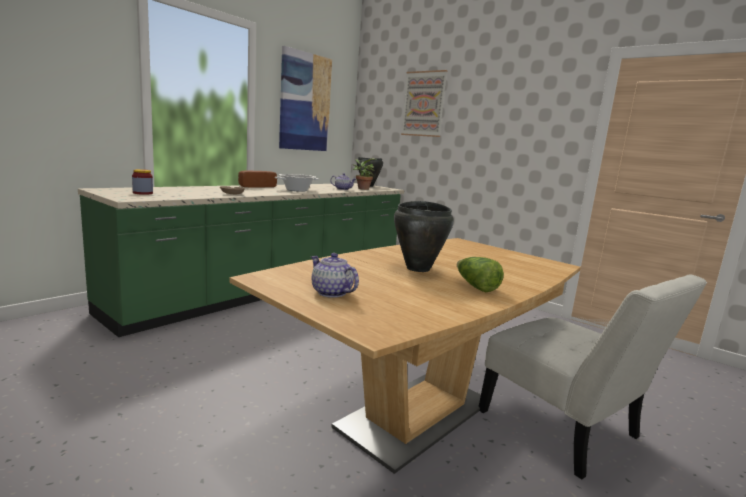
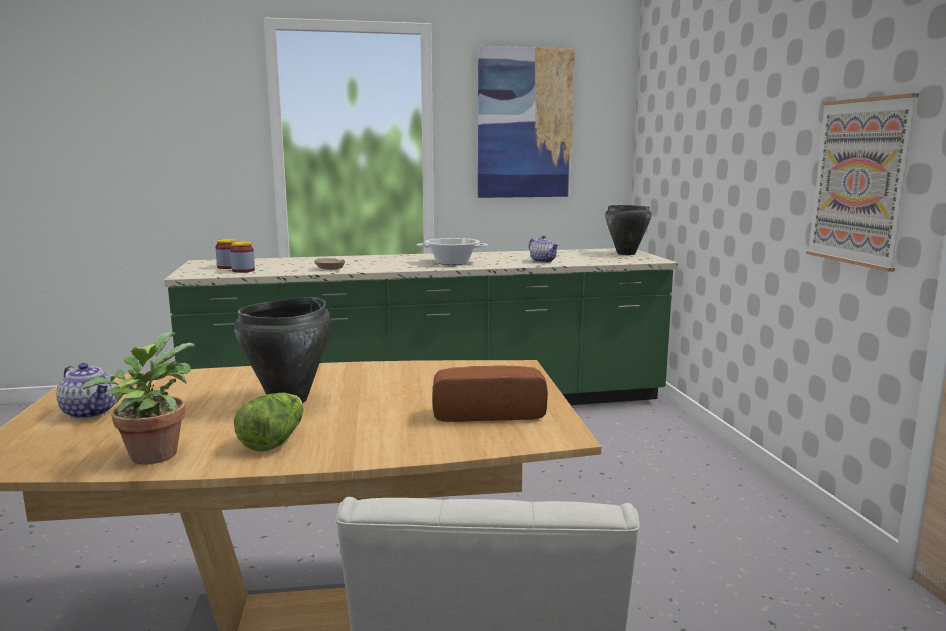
camera: 40 degrees right, 0 degrees up
bread [238,171,277,187] -> bread moved to [432,365,548,422]
teapot [311,253,359,298] -> teapot turned 135 degrees clockwise [56,363,117,419]
potted plant [352,158,376,190] -> potted plant moved to [82,332,195,465]
picture [401,70,448,137] -> picture moved to [806,93,919,272]
none -> jar [230,242,255,273]

